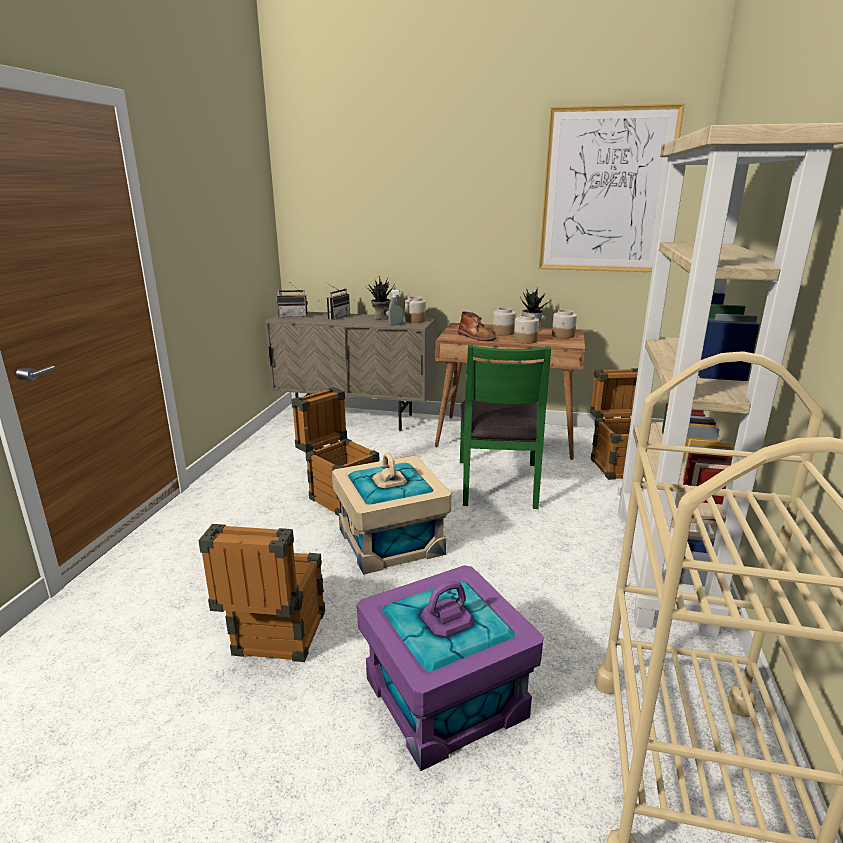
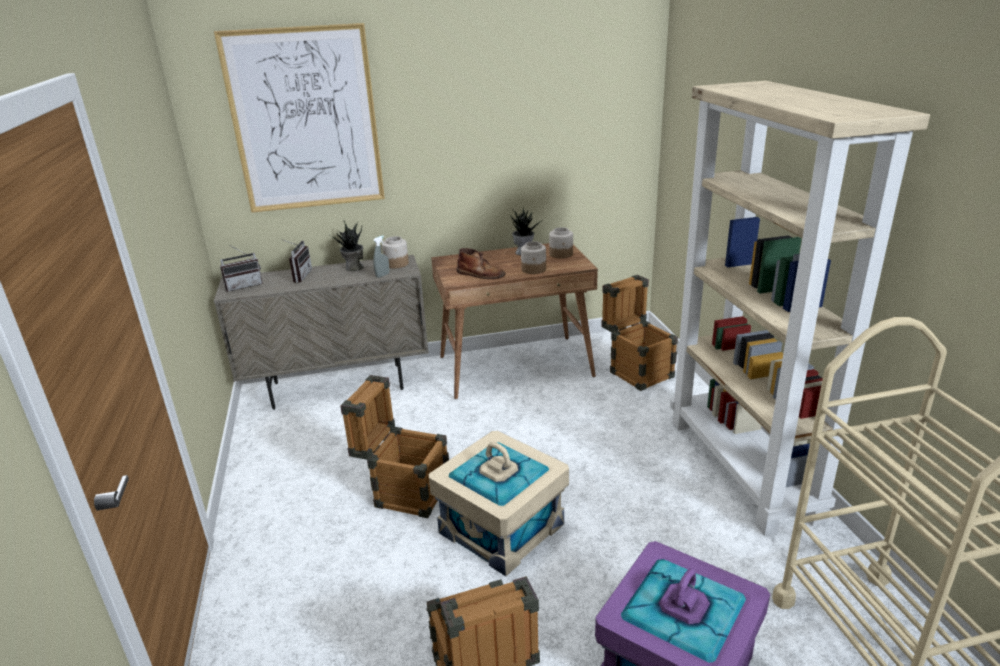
camera: 25 degrees left, 5 degrees up
green chair [460,345,551,509] -> none
jar [493,307,516,336] -> none
picture [539,103,685,272] -> picture moved to [214,23,385,213]

